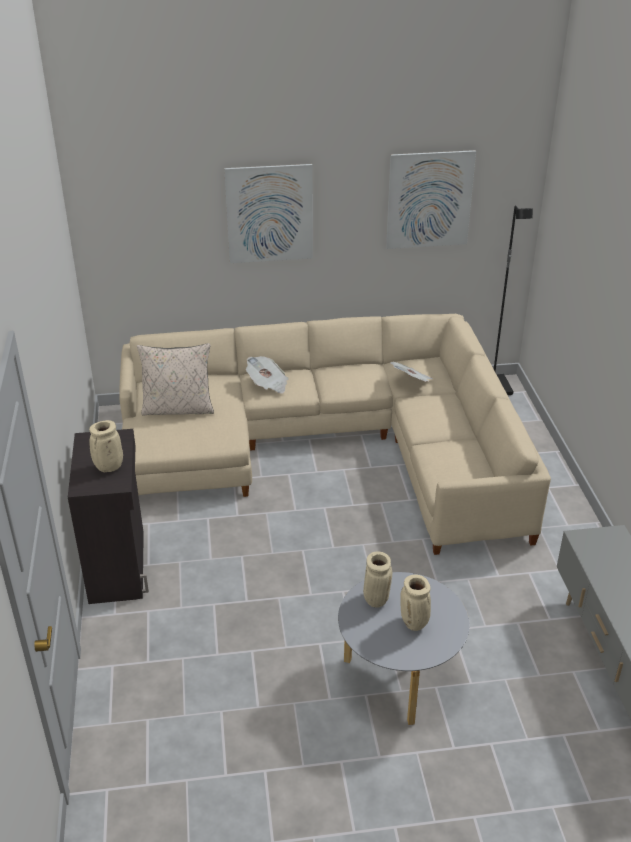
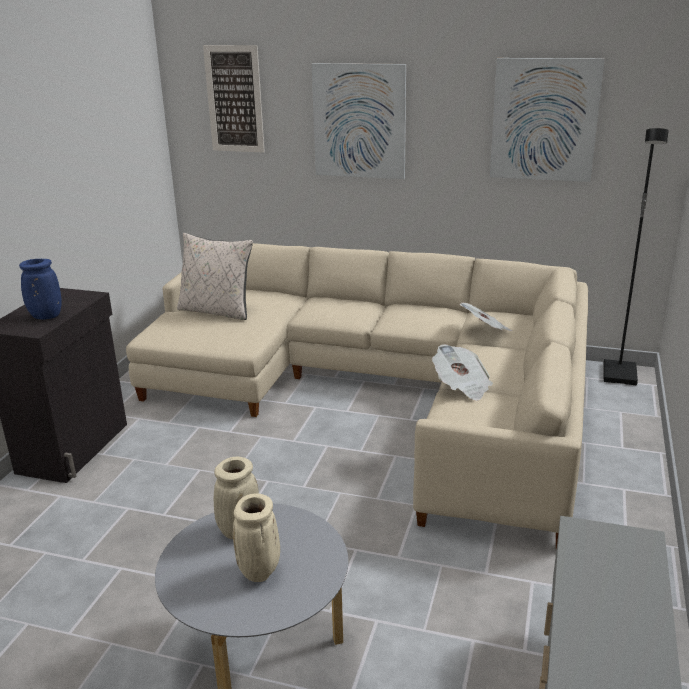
camera: 25 degrees right, 10 degrees down
beige vase [89,420,123,472] -> blue vase [19,259,62,320]
newspaper [246,356,288,394] -> newspaper moved to [432,344,493,401]
none -> picture [203,45,265,153]

